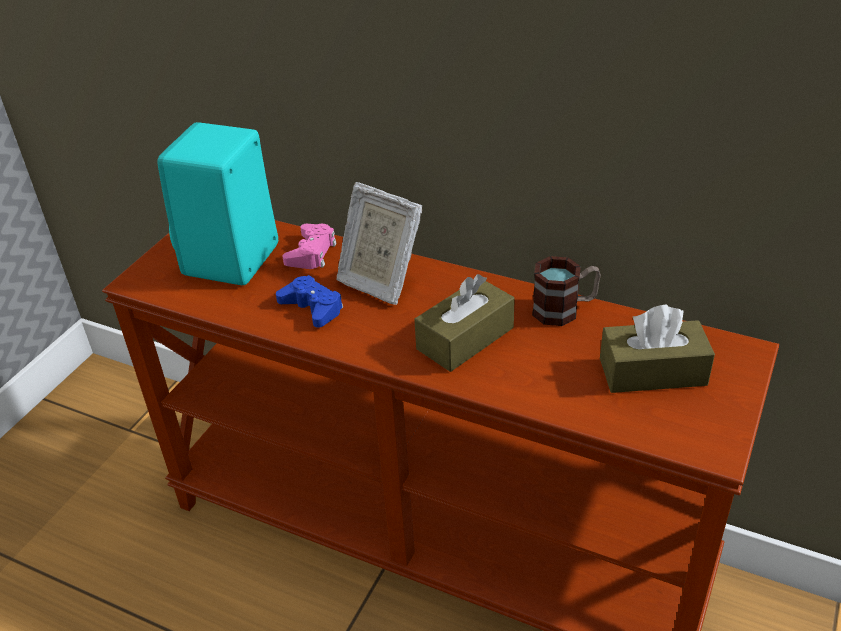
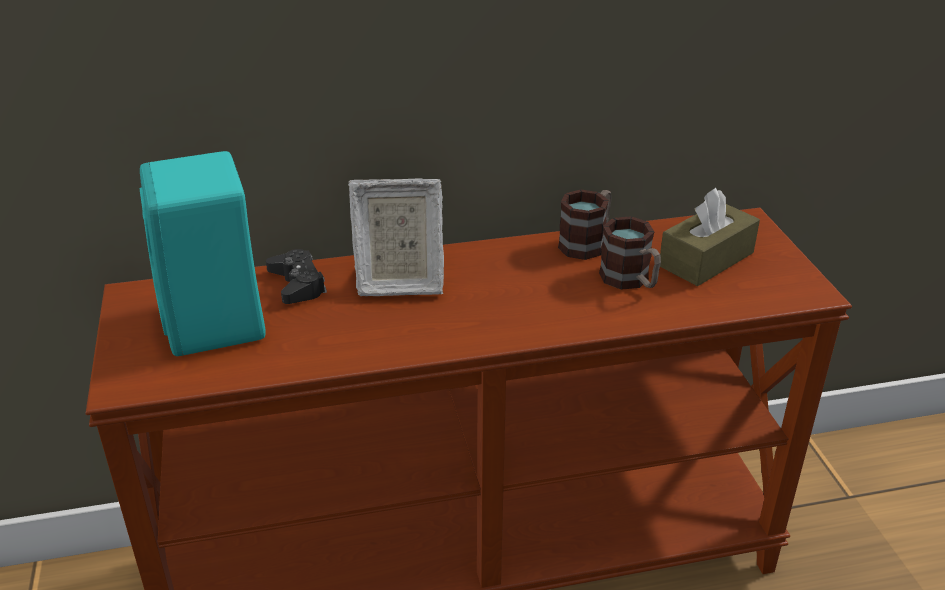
camera: 40 degrees left, 5 degrees down
blue game controller [276,275,343,328] -> none
pink game controller [282,224,337,269] -> black game controller [266,249,327,304]
brown tissue box [414,274,515,372] -> none
none -> mug [599,216,661,290]

